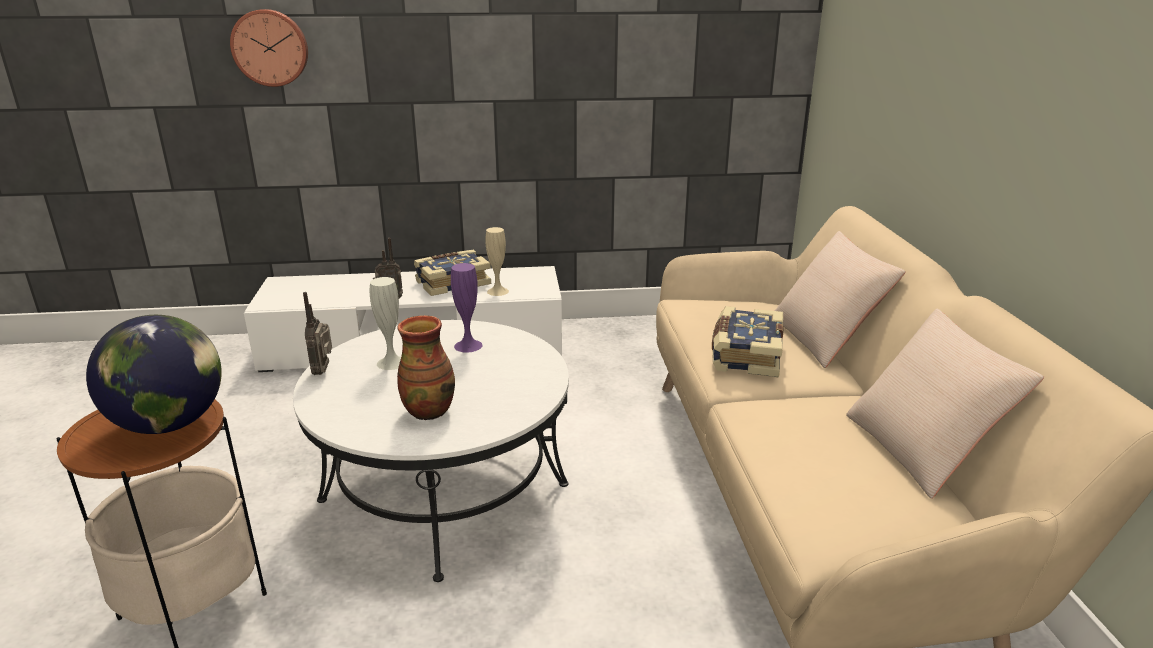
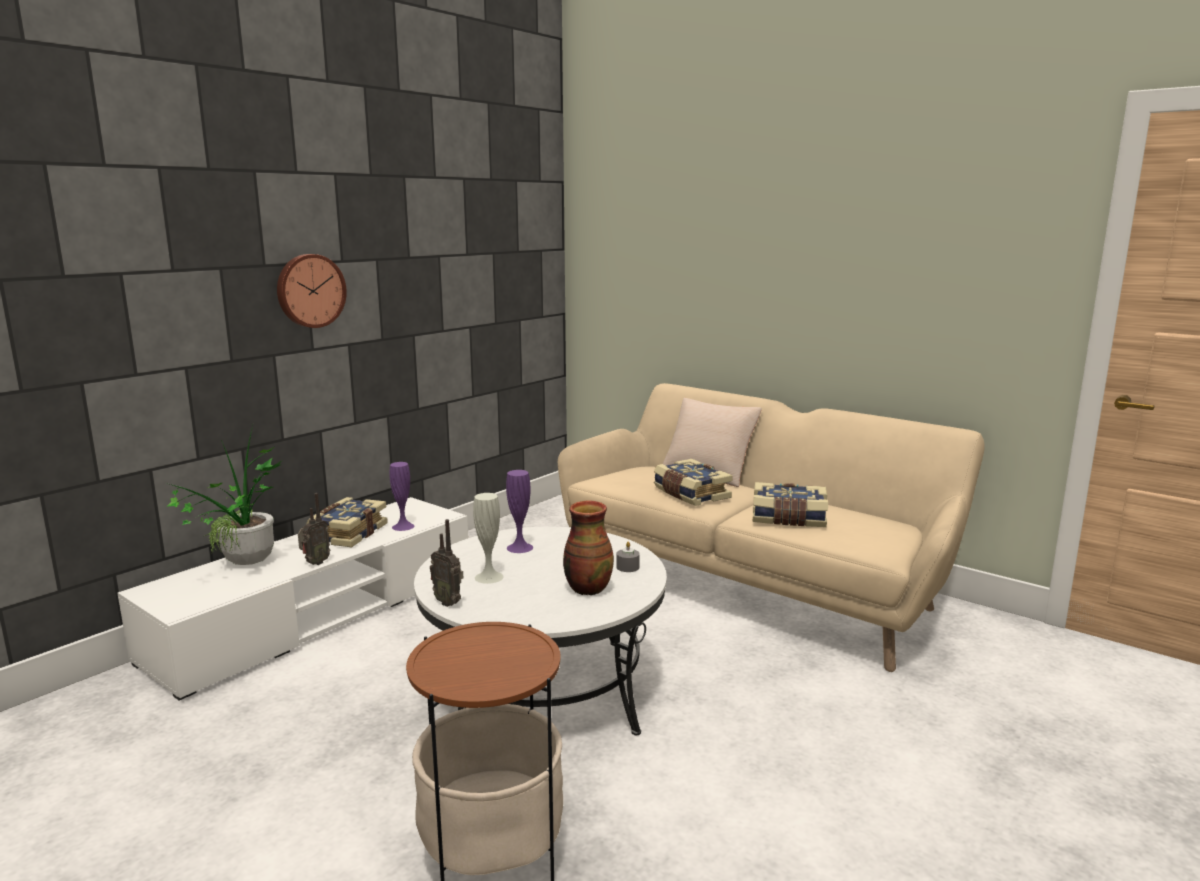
camera: 45 degrees left, 10 degrees down
globe [86,315,222,434] -> none
wall clock [230,9,308,87] -> wall clock moved to [277,254,347,328]
beige vase [485,227,509,296] -> purple vase [389,462,414,531]
beige pillow [846,309,1044,499] -> none
none -> potted plant [166,426,282,565]
none -> grey candle [616,542,640,572]
none -> book [753,482,828,527]

